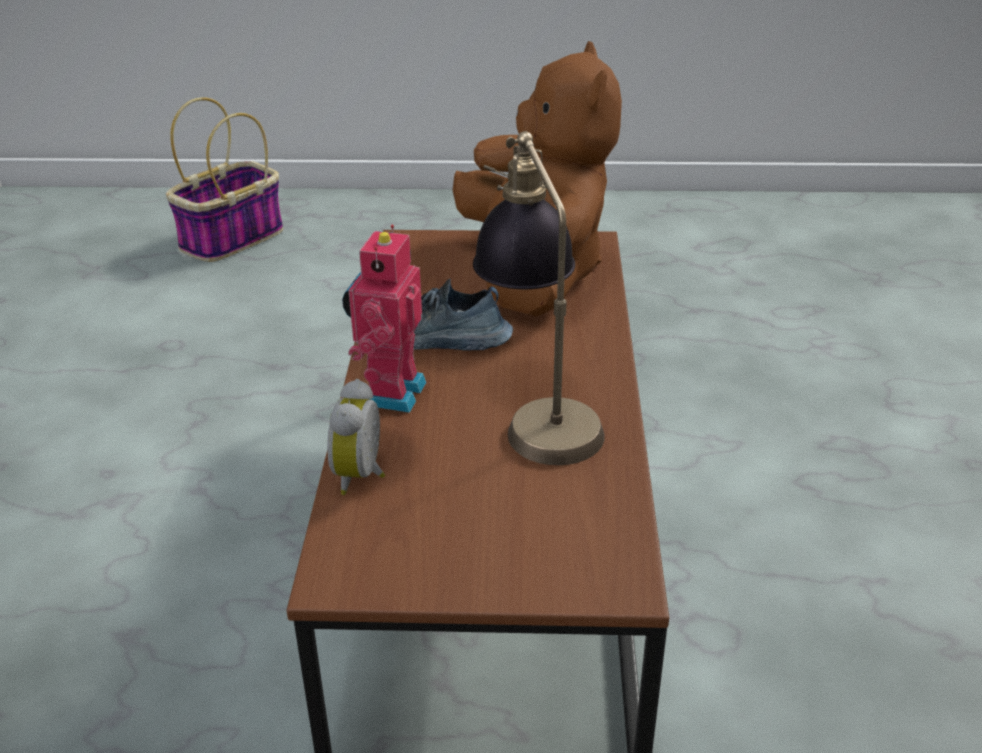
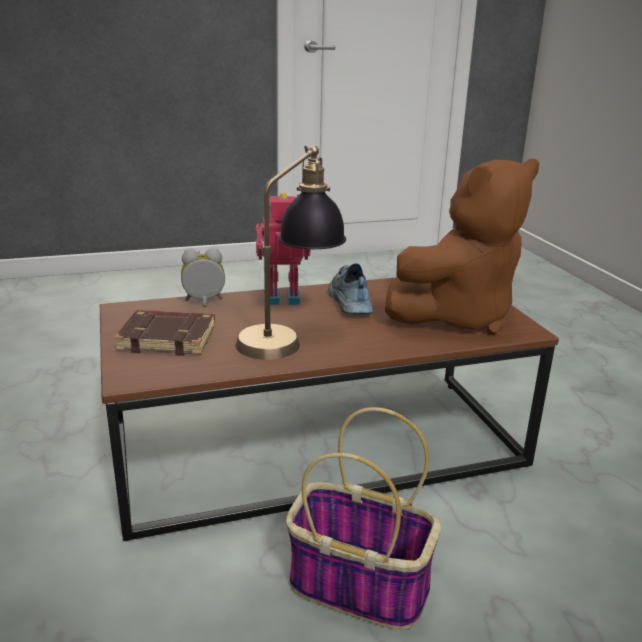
camera: 70 degrees right, 10 degrees down
basket [166,97,283,262] -> basket moved to [286,407,441,630]
none -> brown book [114,310,215,356]

